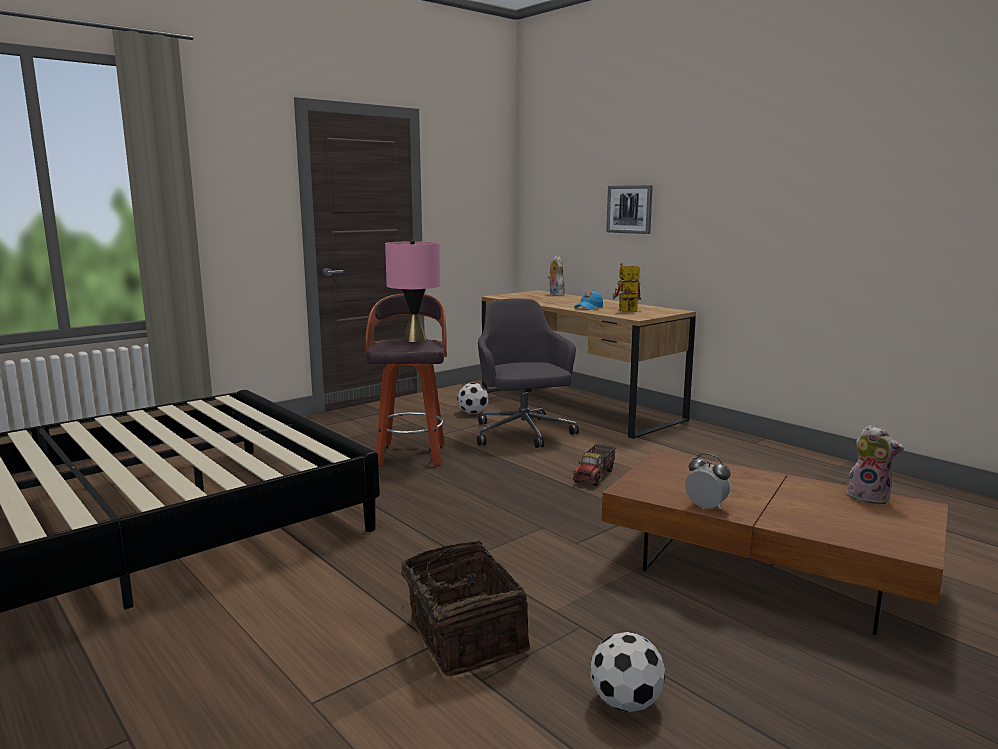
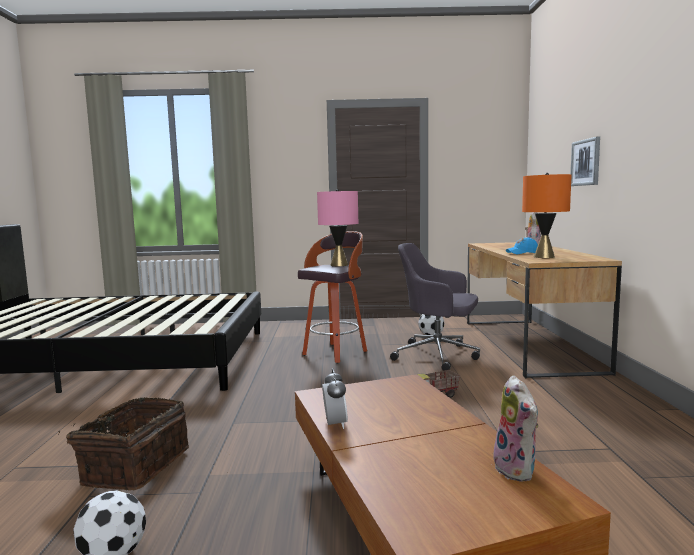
camera: 40 degrees right, 5 degrees down
grey office chair [477,299,579,448] -> grey office chair turned 90 degrees counterclockwise [390,243,480,371]
toy robot [613,263,641,312] -> orange table lamp [522,173,571,258]

